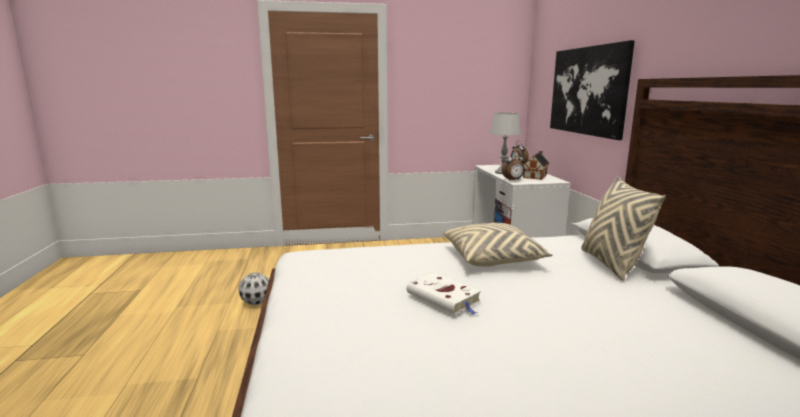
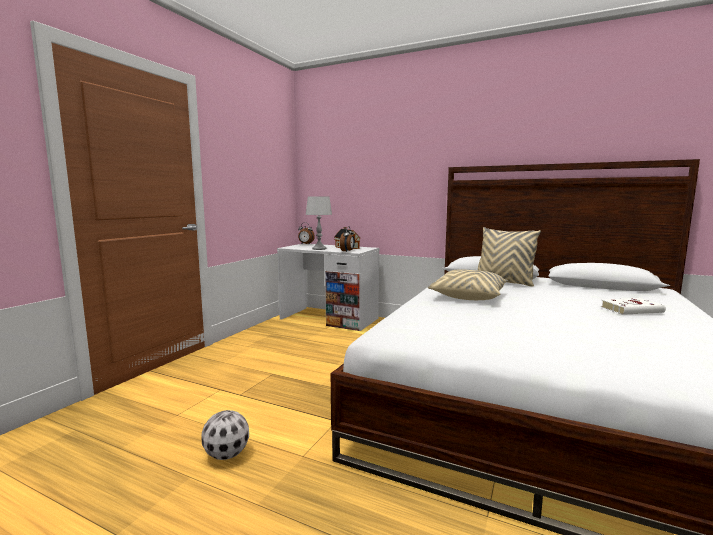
camera: 55 degrees left, 5 degrees down
white book [407,273,481,315] -> white book moved to [601,298,666,315]
picture [550,40,635,140] -> none

